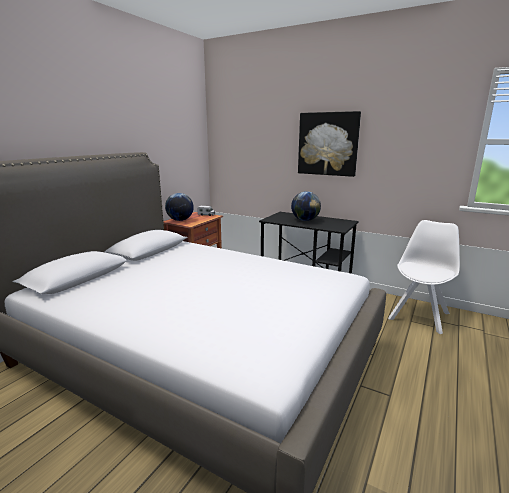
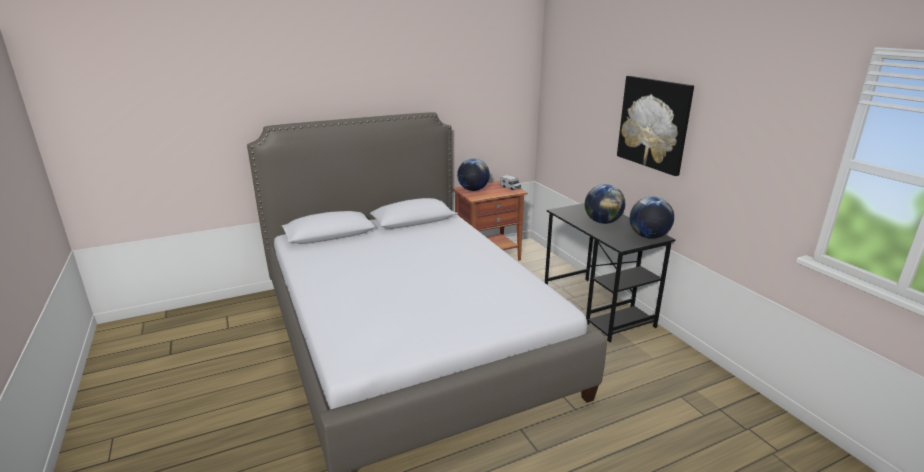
camera: 35 degrees right, 5 degrees up
white chair [388,220,460,334] -> none
none -> globe [630,196,674,239]

